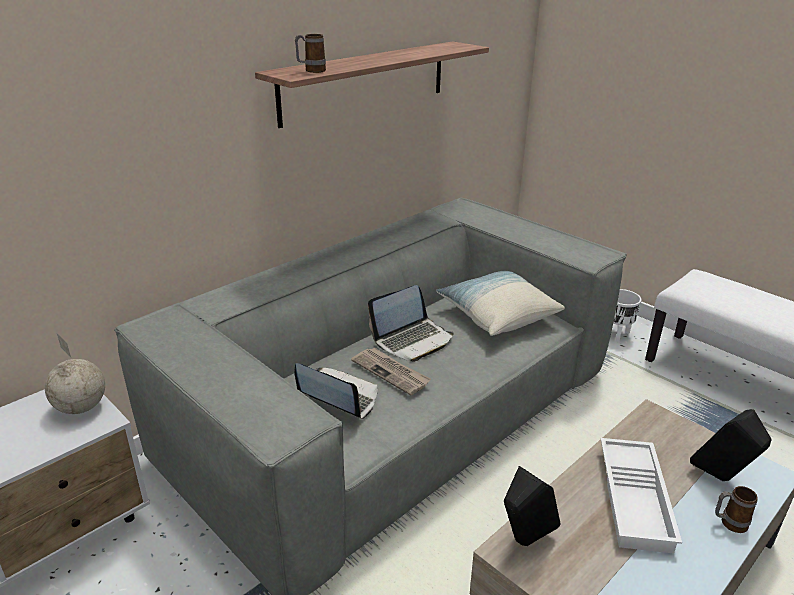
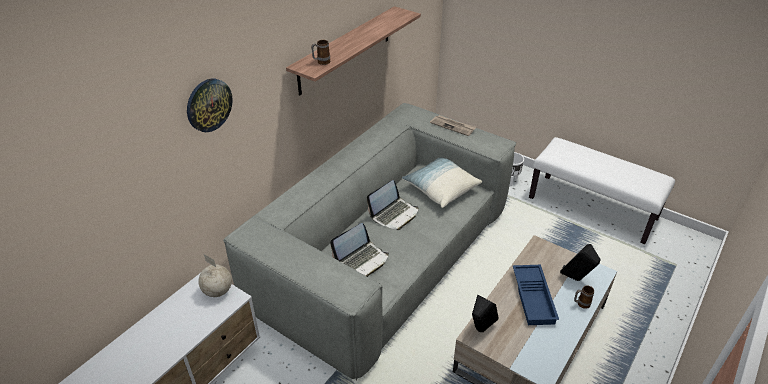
camera: 10 degrees left, 10 degrees up
laptop [295,363,378,419] -> laptop turned 120 degrees clockwise [330,223,389,277]
newspaper [351,348,431,396] -> newspaper moved to [430,115,476,136]
white tray [601,438,682,553] -> blue tray [513,265,559,325]
none -> wall clock [187,79,233,132]

